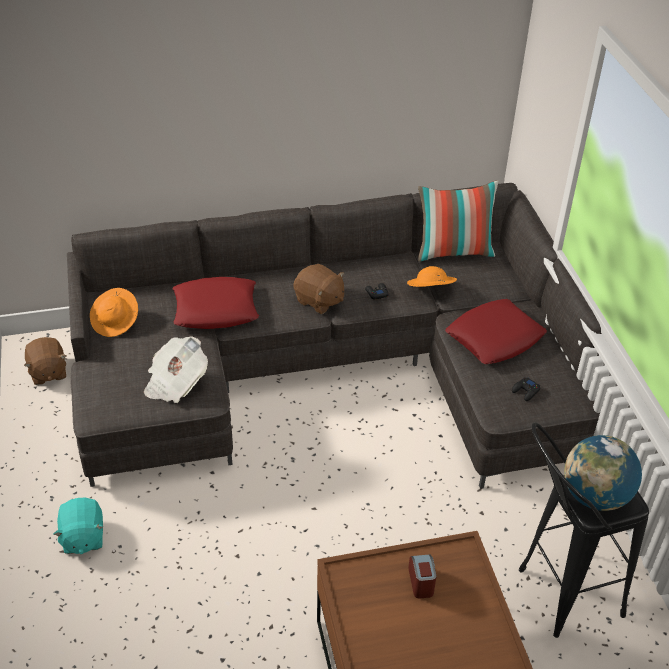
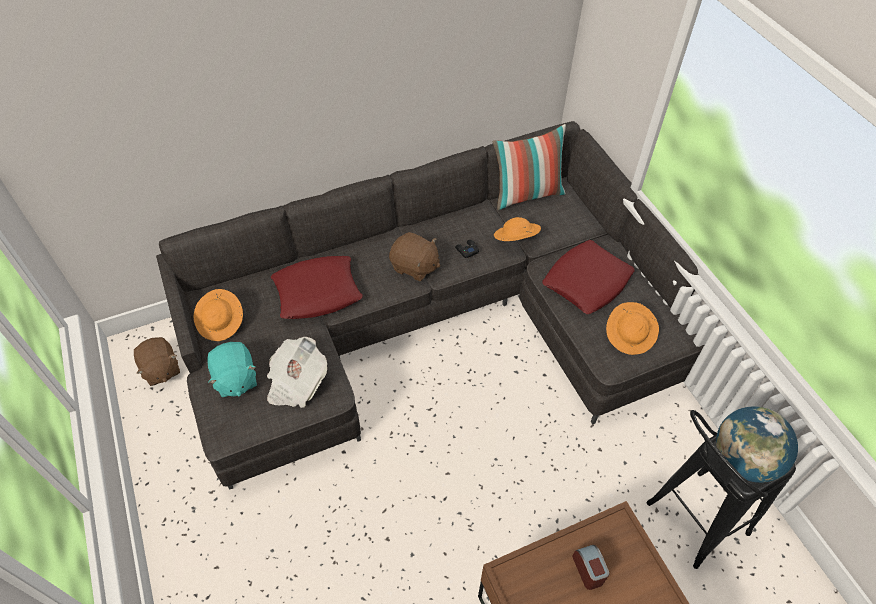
camera: 10 degrees left, 10 degrees up
turquoise plush toy [53,498,104,555] -> turquoise plush toy moved to [208,342,257,397]
black game controller [512,377,540,401] -> orange hat [606,302,659,355]

